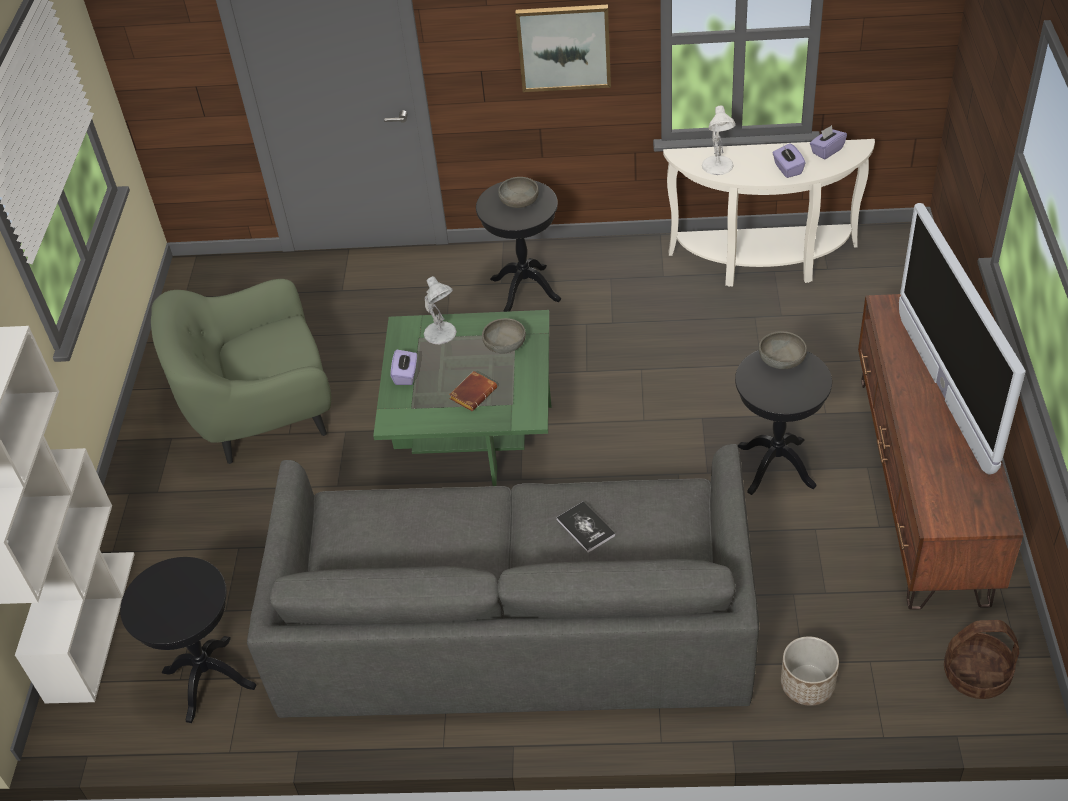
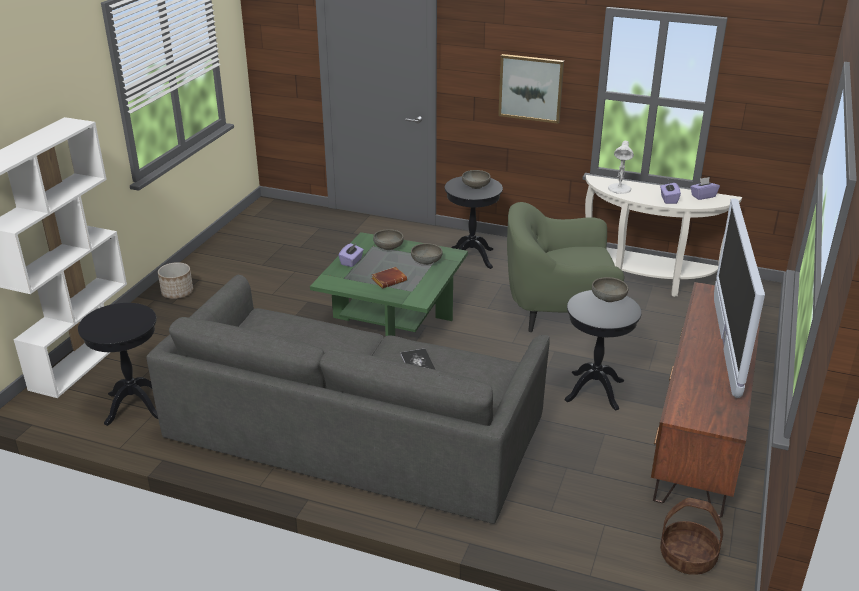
camera: 15 degrees right, 15 degrees down
green armchair [151,279,331,464] -> green armchair moved to [507,202,624,332]
white table lamp [424,276,457,344] -> grey bowl [373,229,404,250]
planter [781,636,839,706] -> planter moved to [158,262,193,299]

